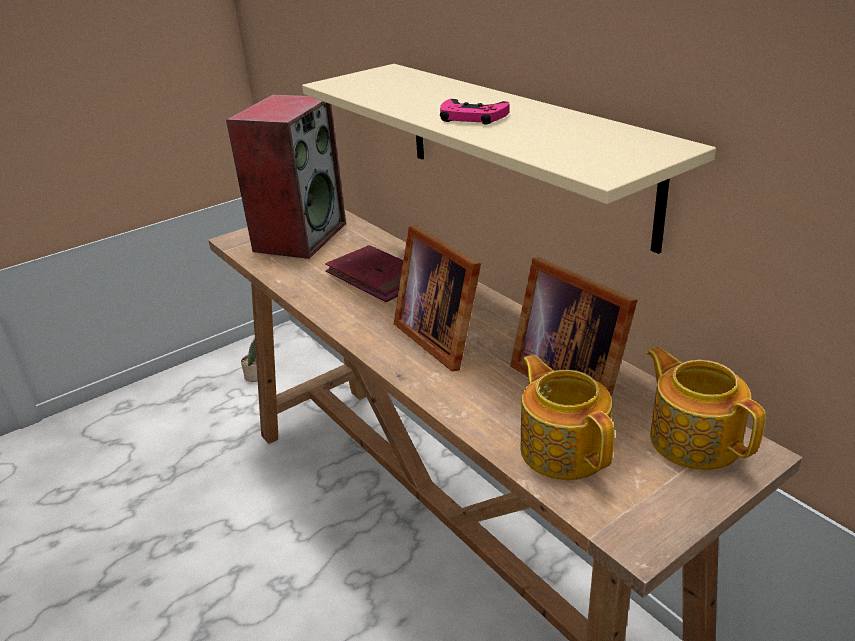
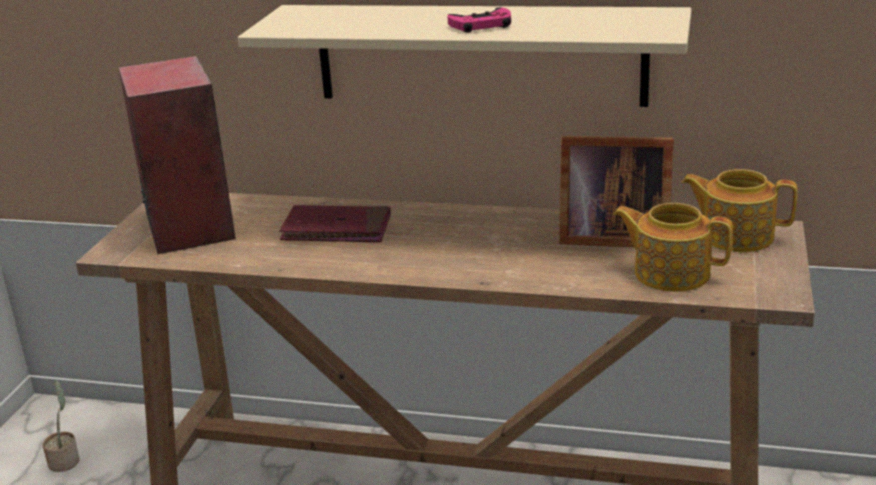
camera: 40 degrees left, 5 degrees down
picture frame [394,225,481,372] -> none

